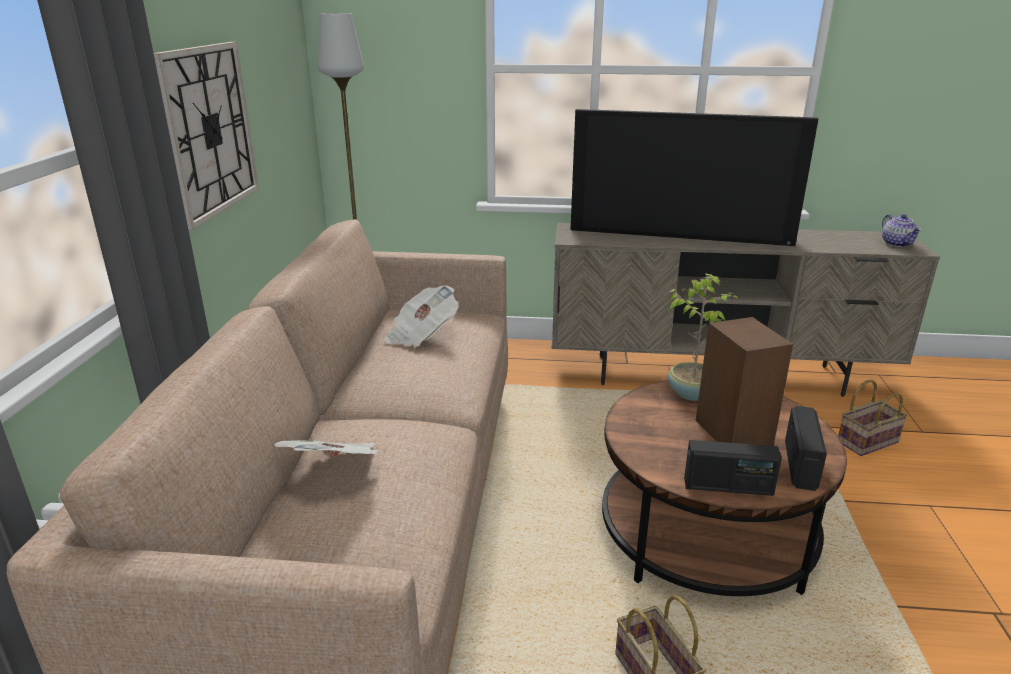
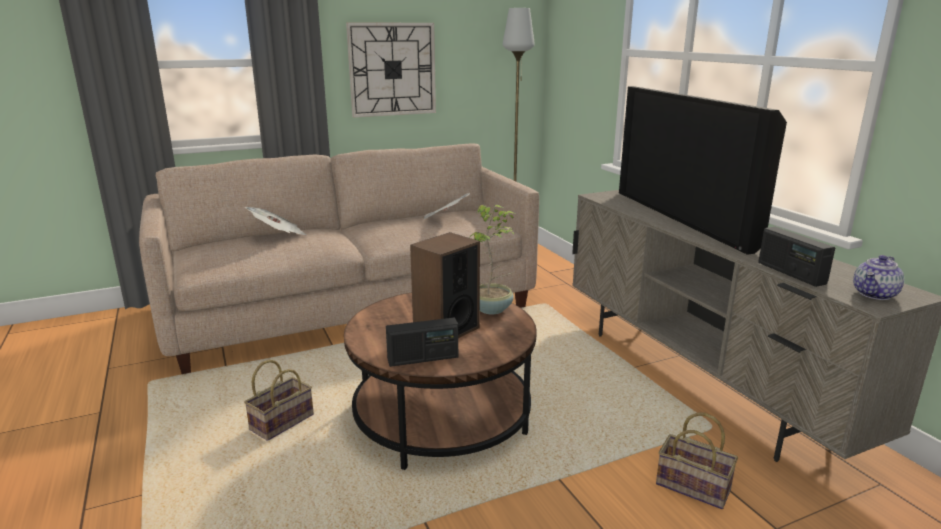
camera: 60 degrees right, 5 degrees down
radio [684,440,782,496] -> radio moved to [758,227,835,287]

